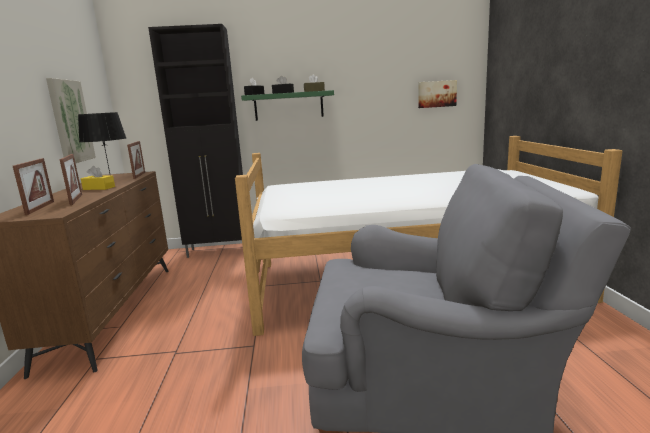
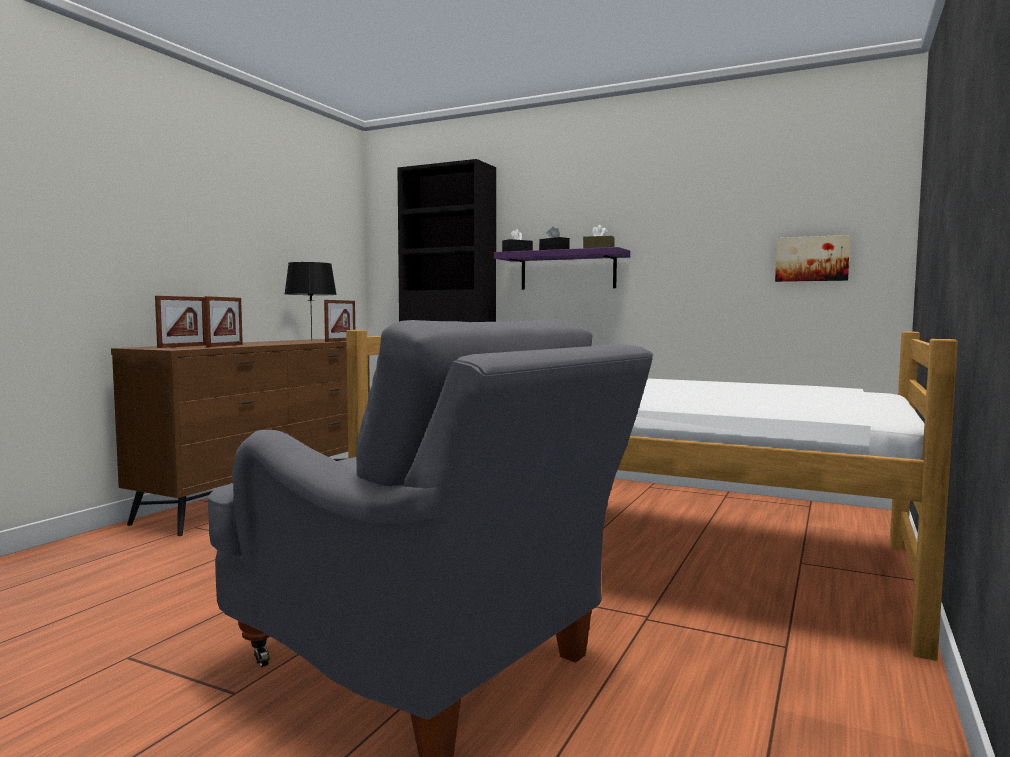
camera: 30 degrees right, 10 degrees down
picture [46,78,96,163] -> none
yellow tissue box [81,166,115,190] -> none
green shelf [241,90,334,121] -> purple shelf [494,247,630,290]

